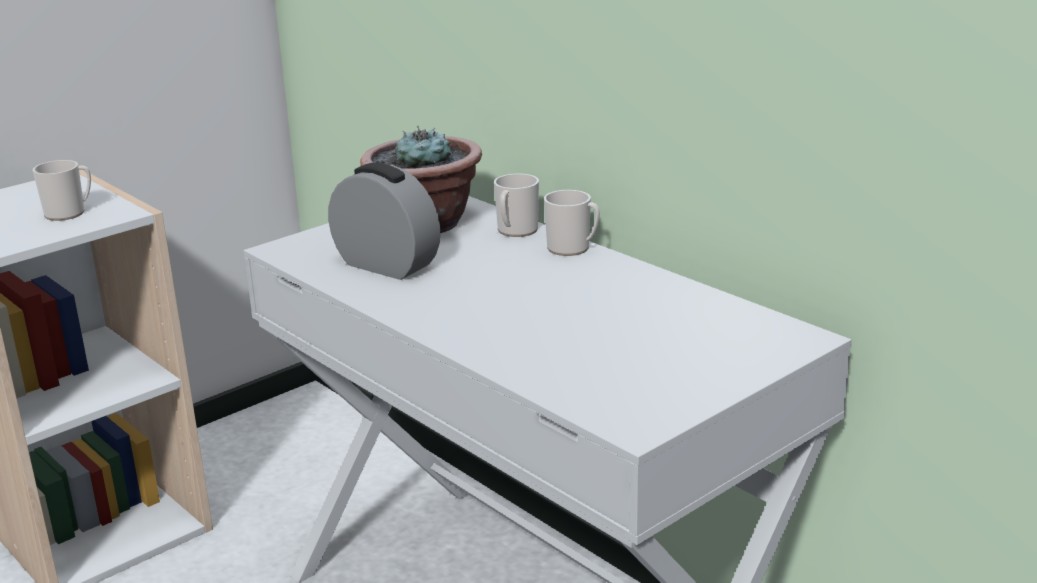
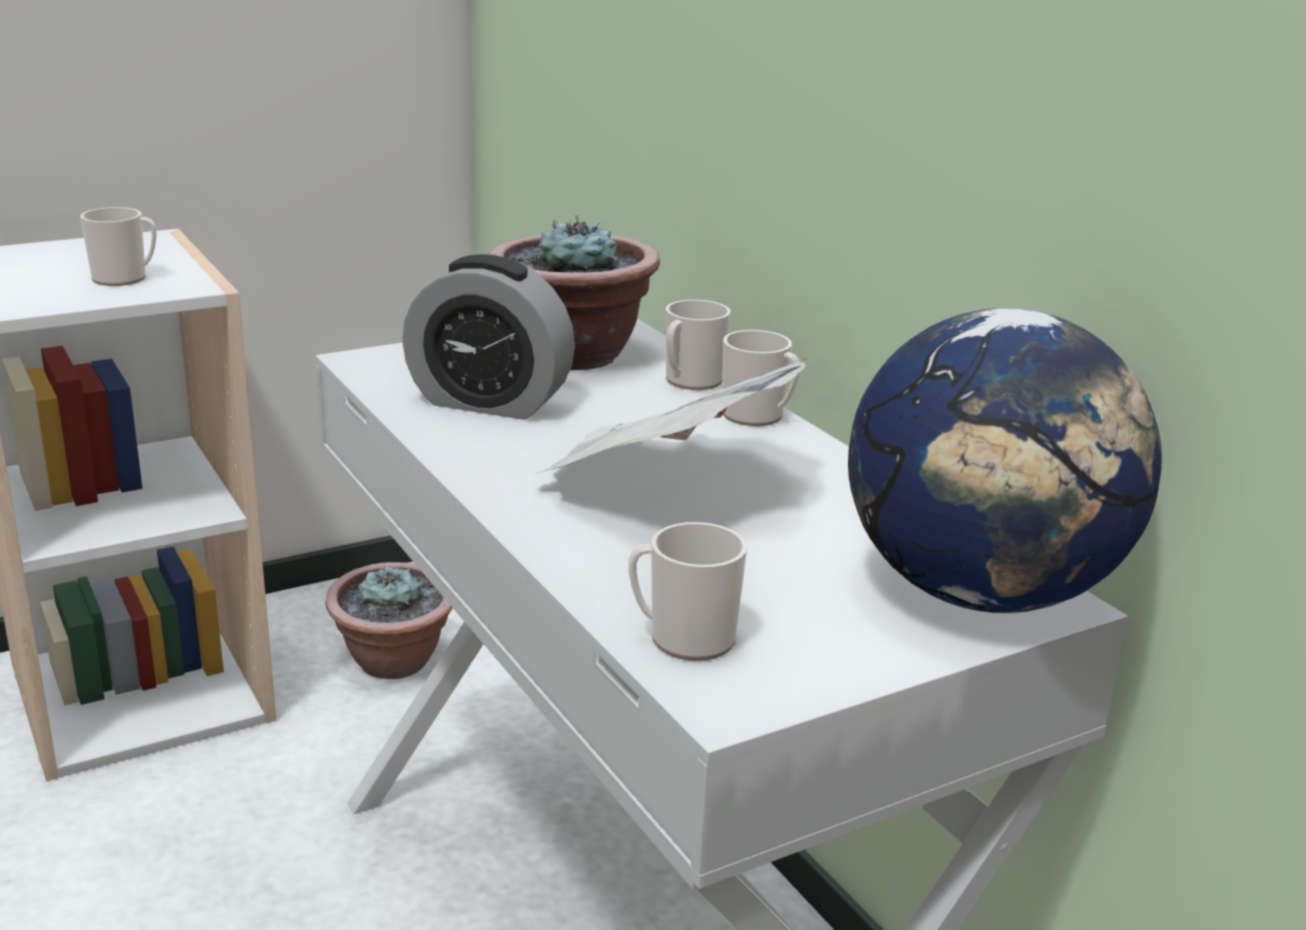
camera: 10 degrees right, 0 degrees up
alarm clock [328,163,441,280] -> alarm clock turned 150 degrees clockwise [402,254,575,420]
none -> potted plant [325,562,453,679]
none -> newspaper [534,358,808,475]
none -> mug [628,522,747,661]
none -> globe [848,308,1162,613]

